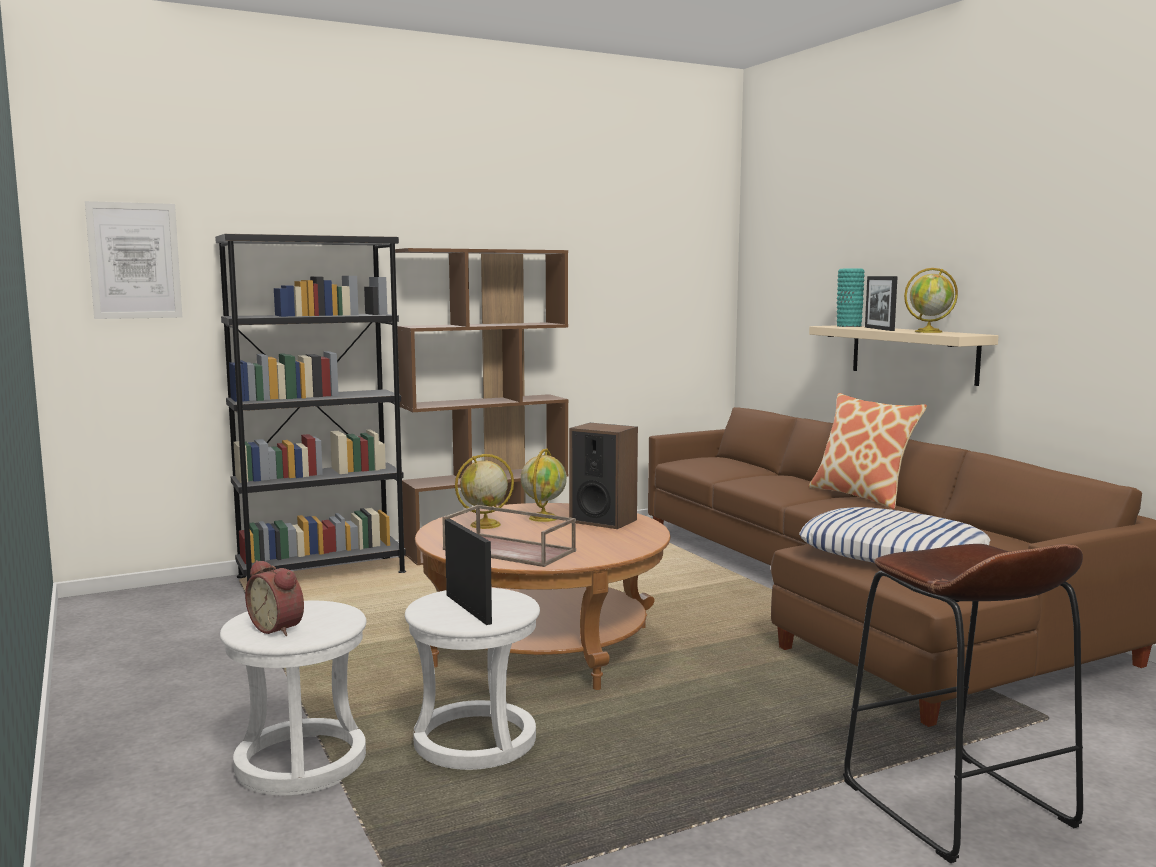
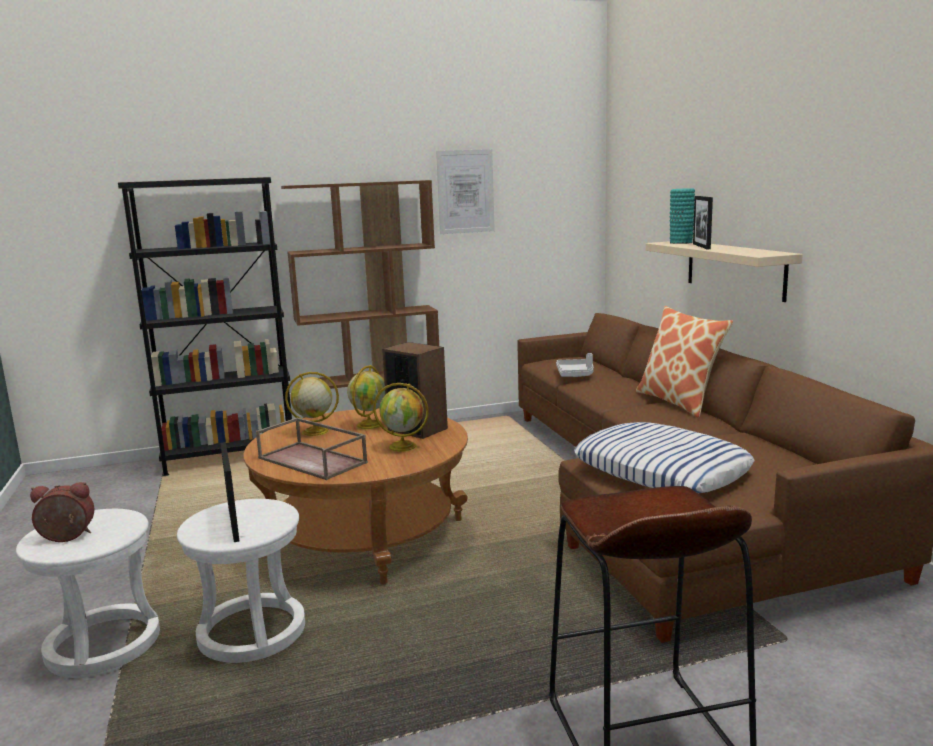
camera: 10 degrees right, 5 degrees up
picture [85,201,182,319] -> picture moved to [436,149,495,234]
alarm clock [245,560,304,636] -> alarm clock turned 120 degrees clockwise [30,482,95,542]
globe [904,268,958,333] -> globe moved to [373,383,429,452]
none -> grey tray [556,353,594,377]

